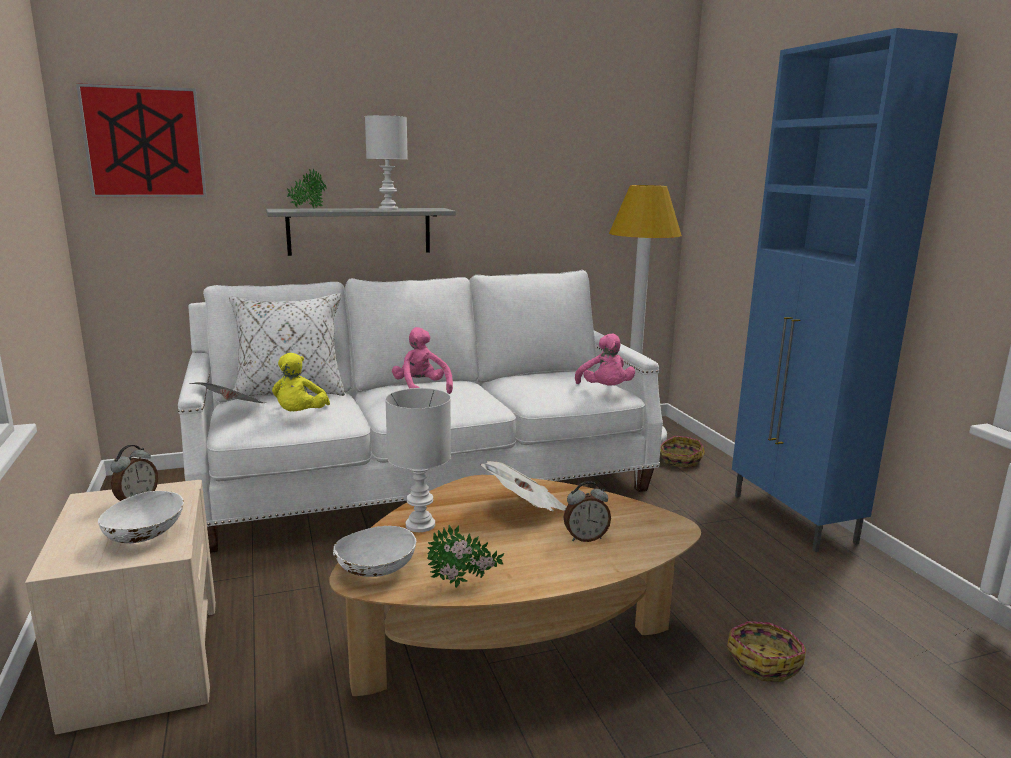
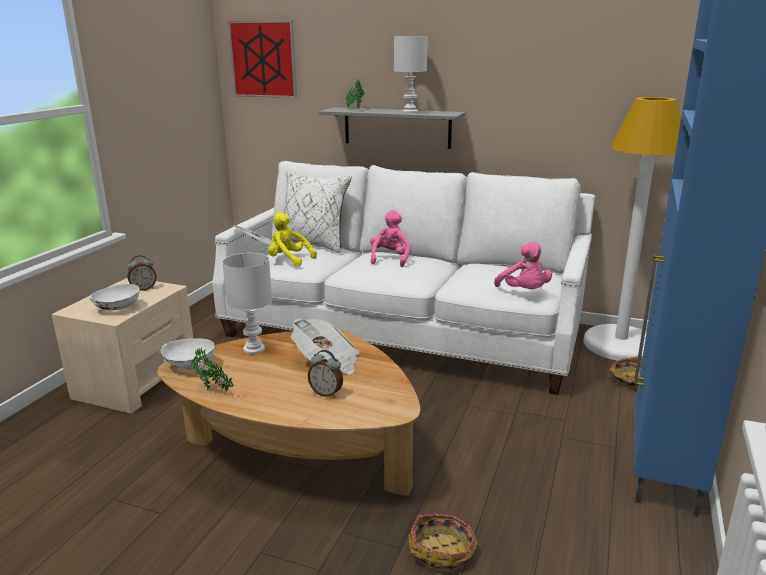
camera: 40 degrees right, 5 degrees up
yellow plush toy [272,353,330,411] -> yellow plush toy turned 75 degrees clockwise [268,212,317,266]
pink plush toy [575,333,635,386] -> pink plush toy turned 45 degrees counterclockwise [494,242,552,289]

